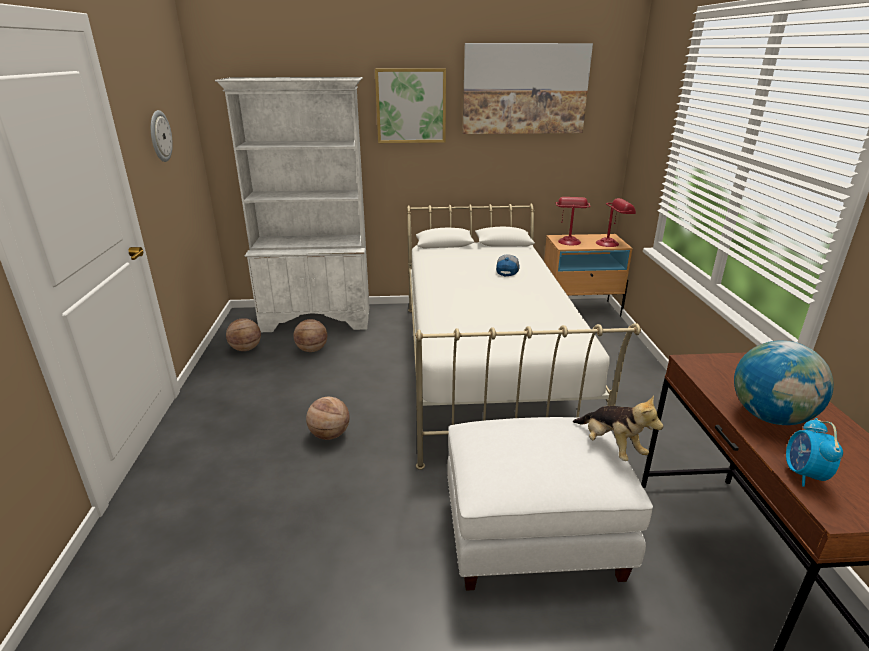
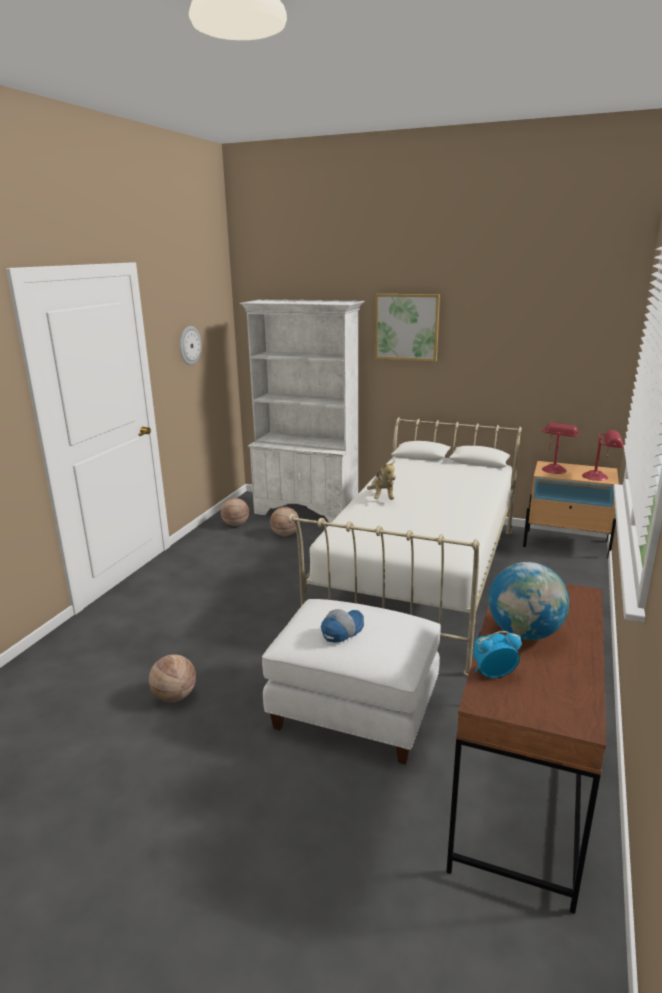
camera: 25 degrees right, 5 degrees down
basketball [306,397,350,440] -> basketball moved to [149,654,196,702]
picture [463,43,593,134] -> none
cap [496,254,520,276] -> cap moved to [321,609,364,643]
plush toy [573,395,663,461] -> plush toy moved to [367,460,396,500]
alarm clock [786,418,843,487] -> alarm clock turned 45 degrees clockwise [474,631,521,678]

